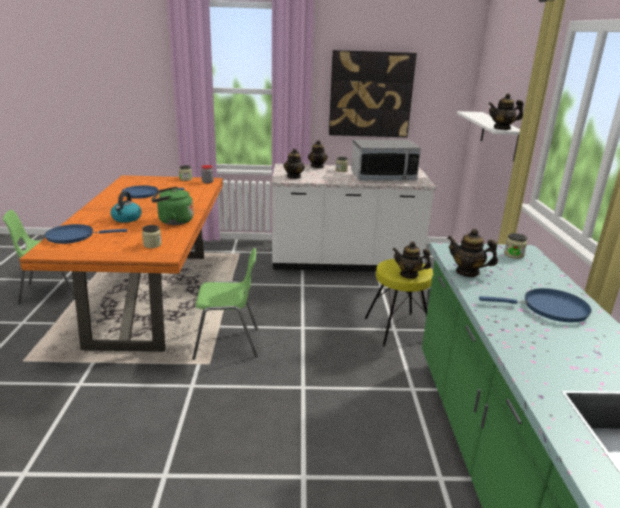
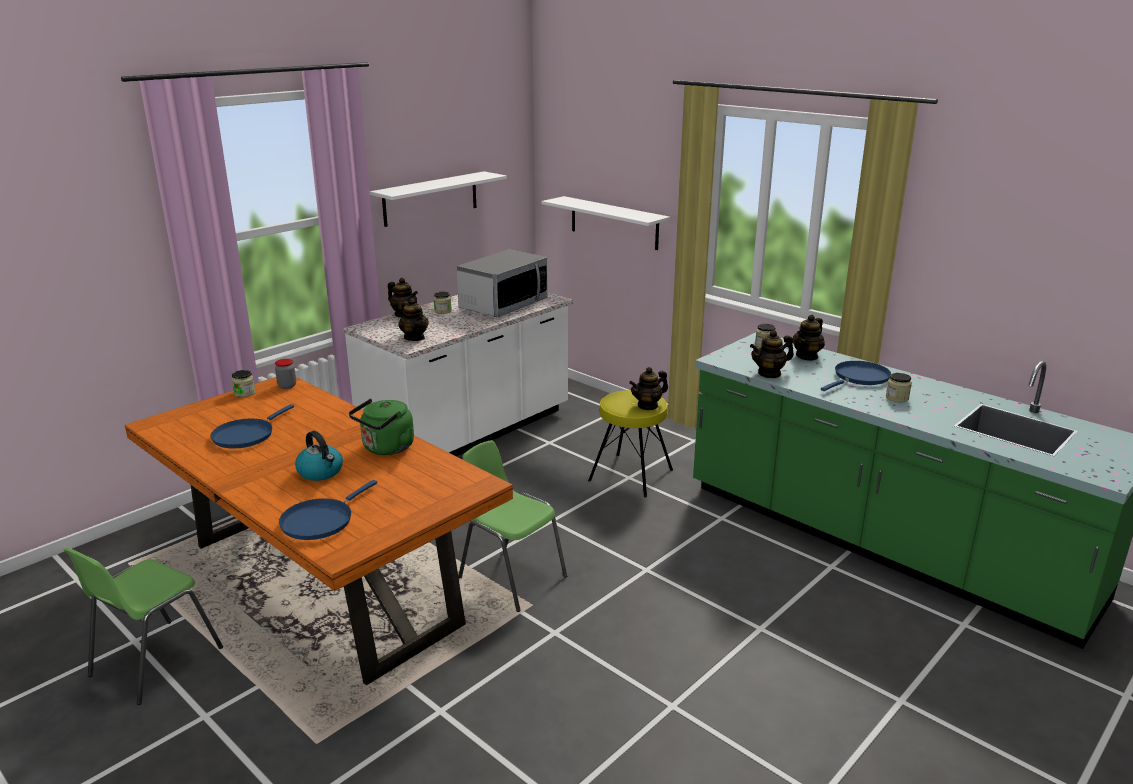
camera: 45 degrees left, 0 degrees up
jar [142,225,162,248] -> jar moved to [886,373,912,402]
green chair [192,248,258,360] -> green chair turned 90 degrees counterclockwise [458,440,567,612]
picture [329,50,417,138] -> white shelf [370,171,507,227]
teapot [488,93,523,130] -> teapot moved to [793,314,825,361]

